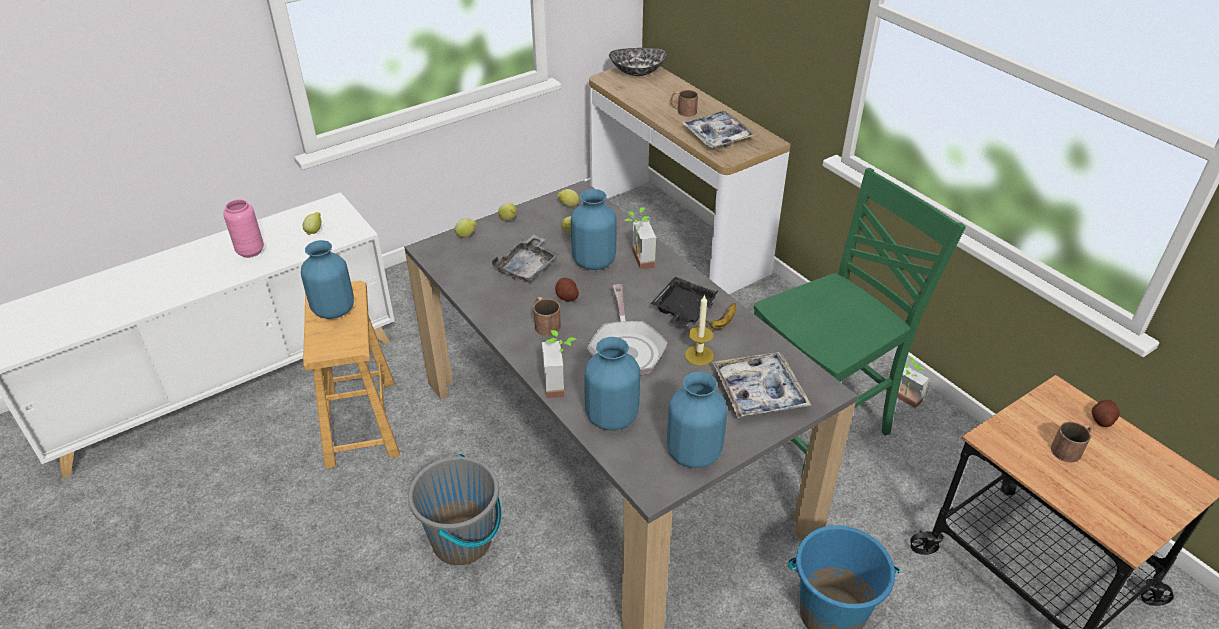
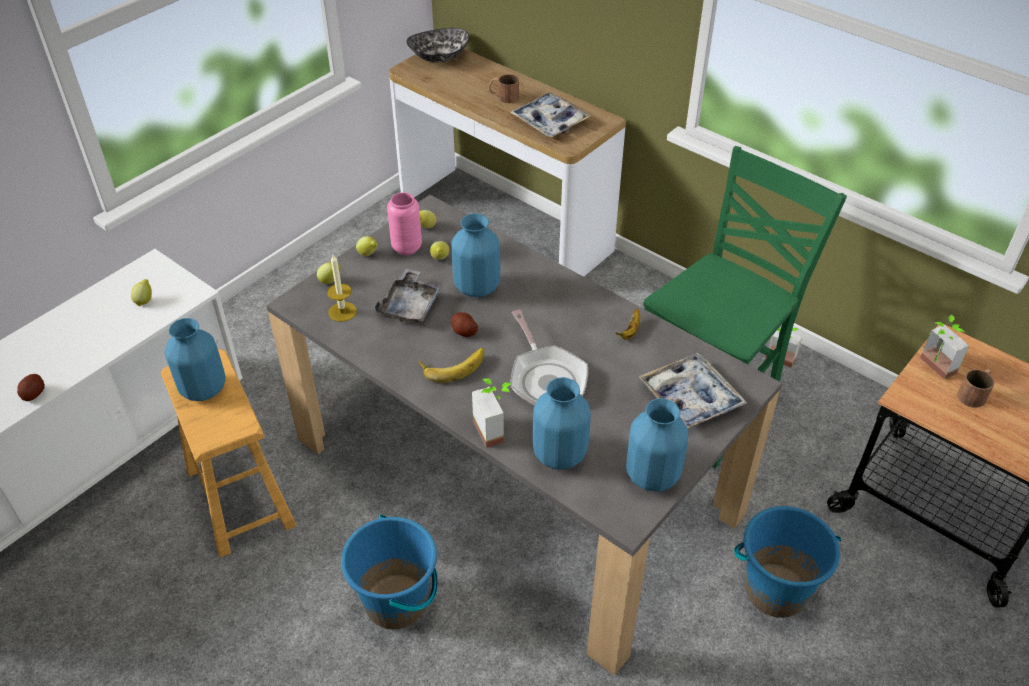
camera: 15 degrees left, 5 degrees up
pink vase [223,199,264,258] -> pink vase moved to [387,192,422,255]
grey bucket [408,453,501,565] -> blue bucket [341,515,438,629]
brown mug [533,297,561,336] -> banana [419,348,484,383]
potted plant [624,207,656,270] -> potted plant moved to [920,315,969,380]
black tray [651,277,718,327] -> none
candle [685,294,714,366] -> candle moved to [327,255,357,322]
potato [1092,400,1120,427] -> potato moved to [17,374,45,401]

